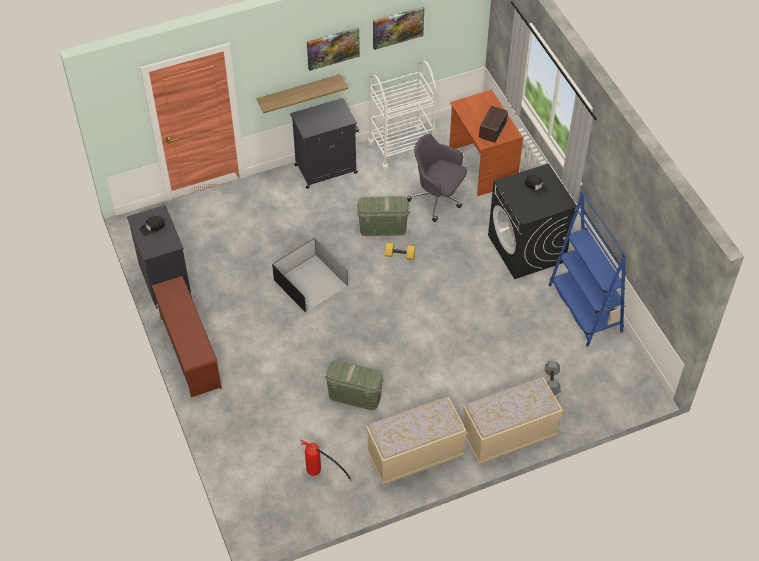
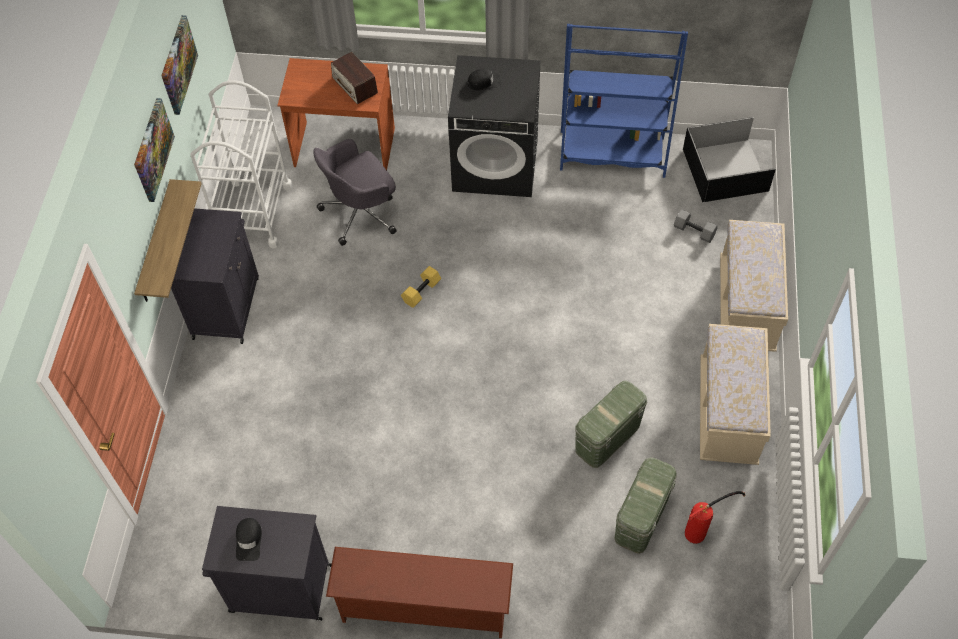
camera: 60 degrees left, 5 degrees up
black storage box [272,237,348,313] -> black storage box moved to [683,117,776,202]
green storage box [357,196,410,236] -> green storage box moved to [615,457,677,554]

